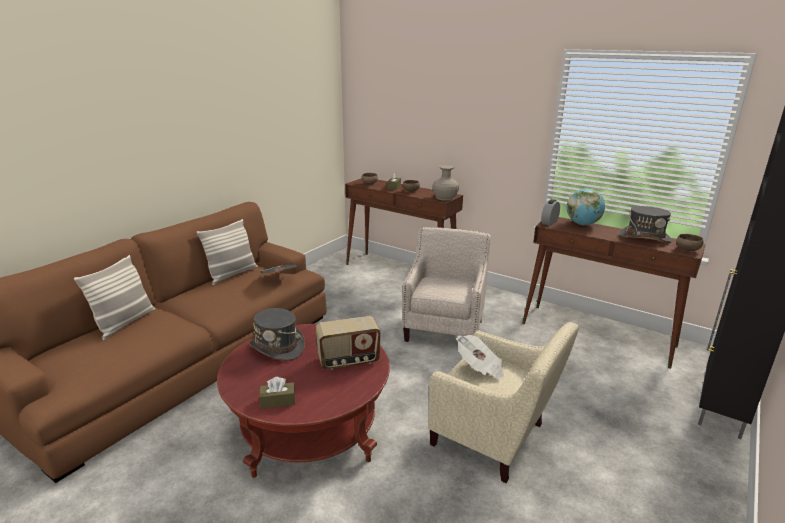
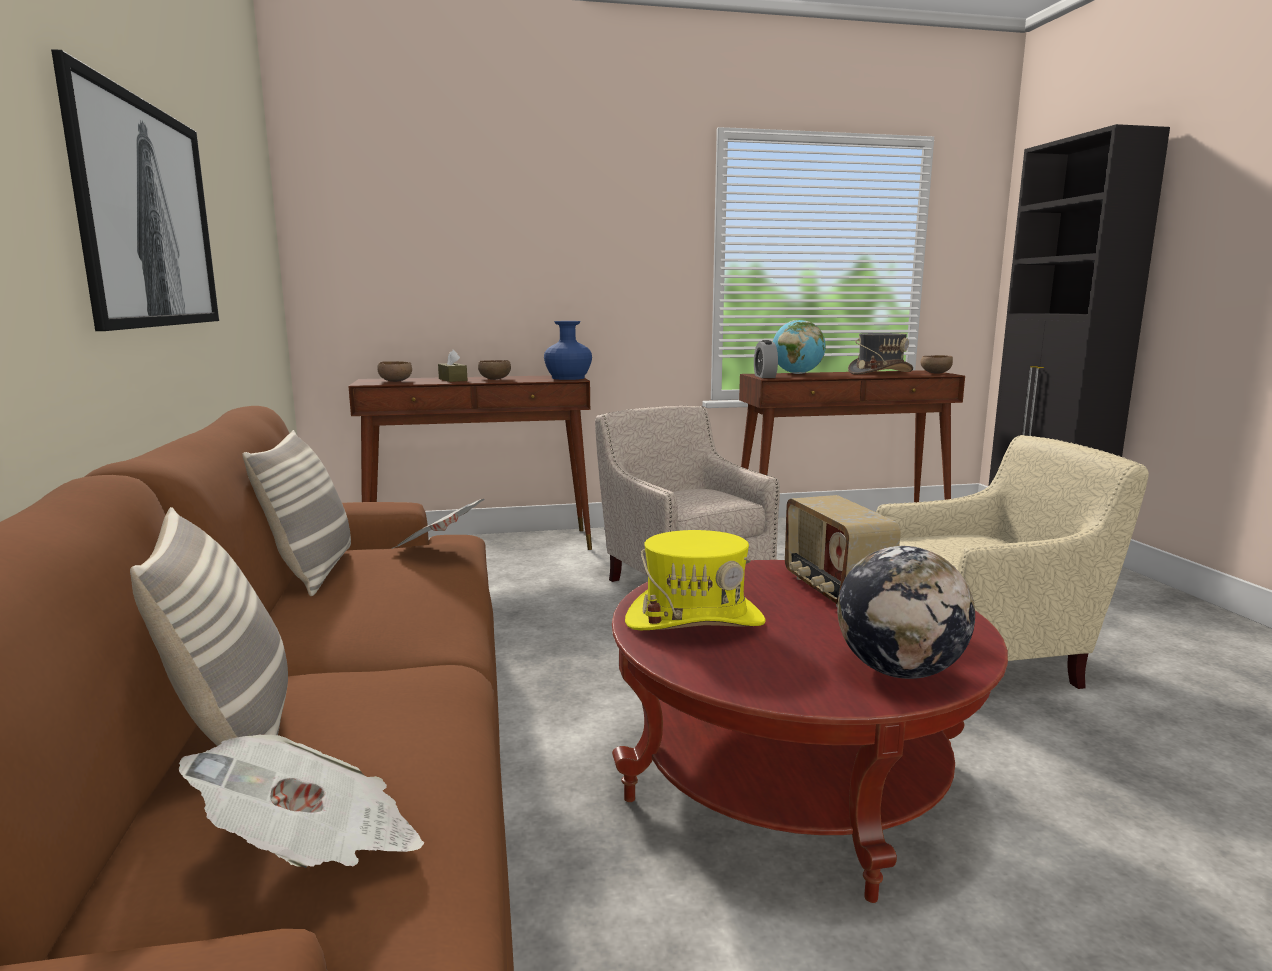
camera: 45 degrees left, 10 degrees down
grey hat [249,308,305,361] -> yellow hat [625,530,766,630]
brown tissue box [259,377,295,409] -> globe [837,546,975,679]
radio [316,316,381,370] -> radio turned 135 degrees clockwise [785,495,901,607]
beige vase [432,165,459,201] -> blue vase [544,321,592,380]
newspaper [457,335,504,380] -> newspaper moved to [179,734,425,868]
none -> picture [51,49,219,331]

